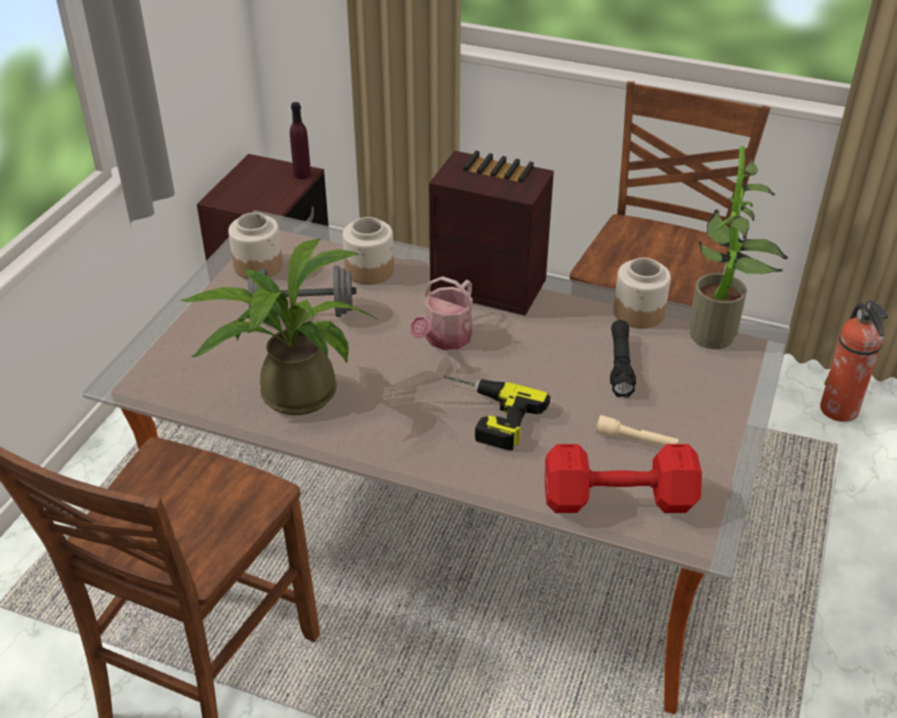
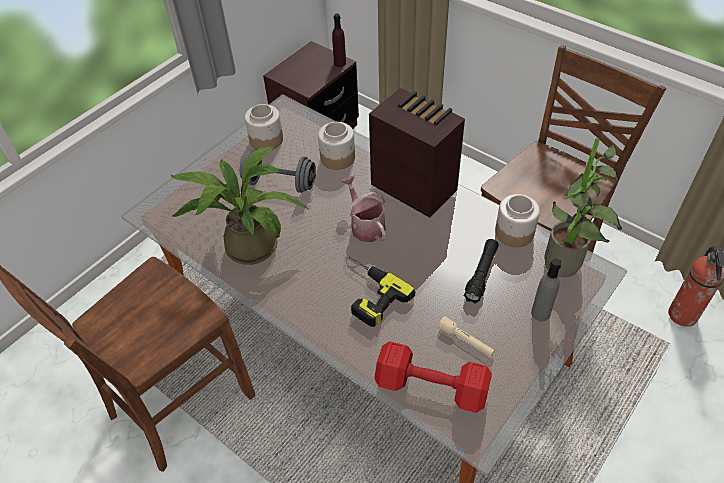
camera: 20 degrees right, 10 degrees up
watering can [410,276,473,350] -> watering can turned 105 degrees clockwise [341,176,386,242]
none -> grey bottle [531,259,561,321]

